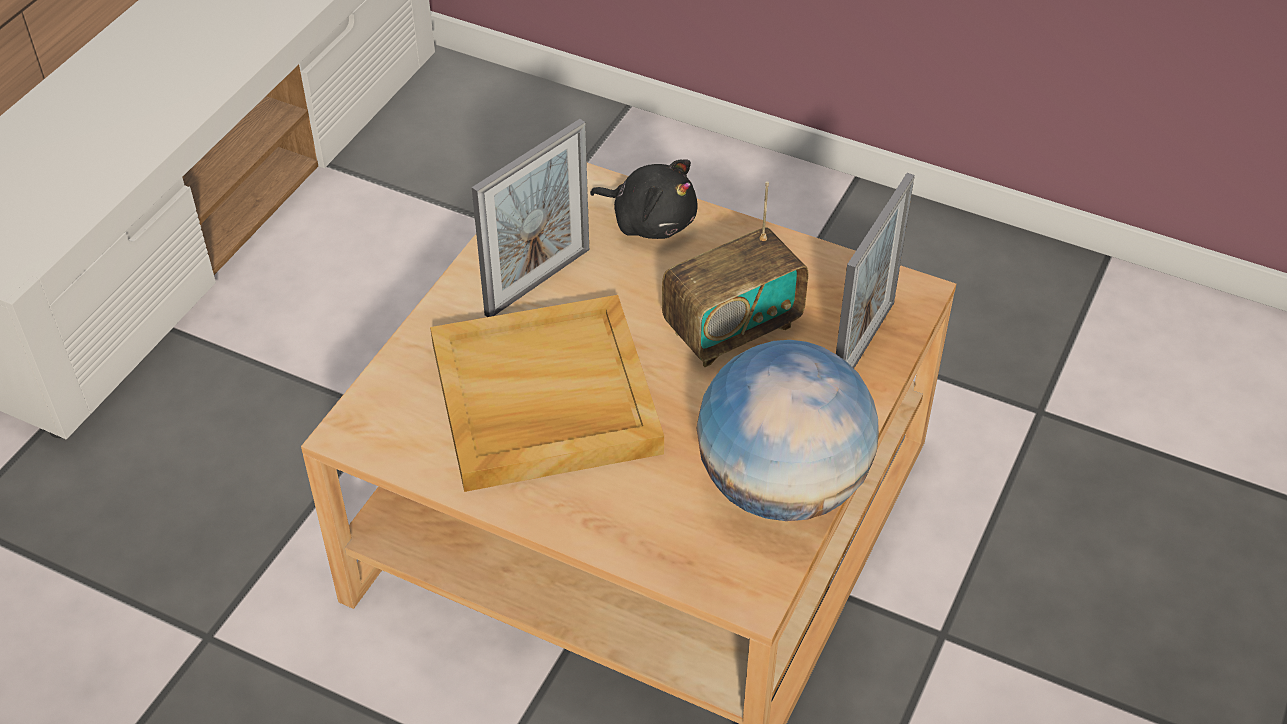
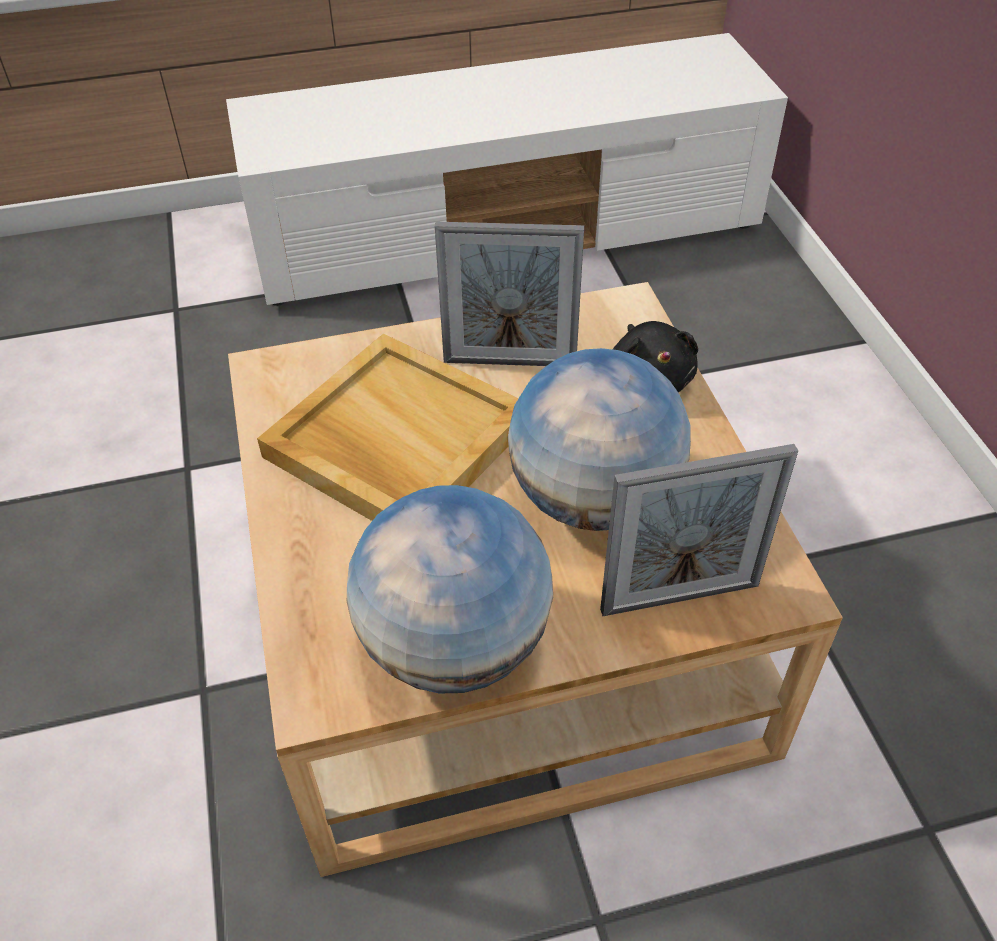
camera: 50 degrees right, 0 degrees up
radio [662,181,809,367] -> globe [508,348,691,531]

